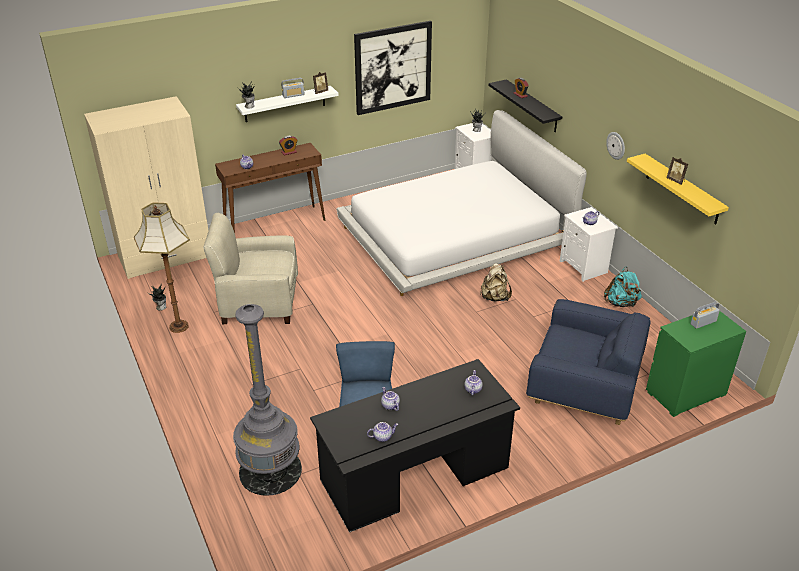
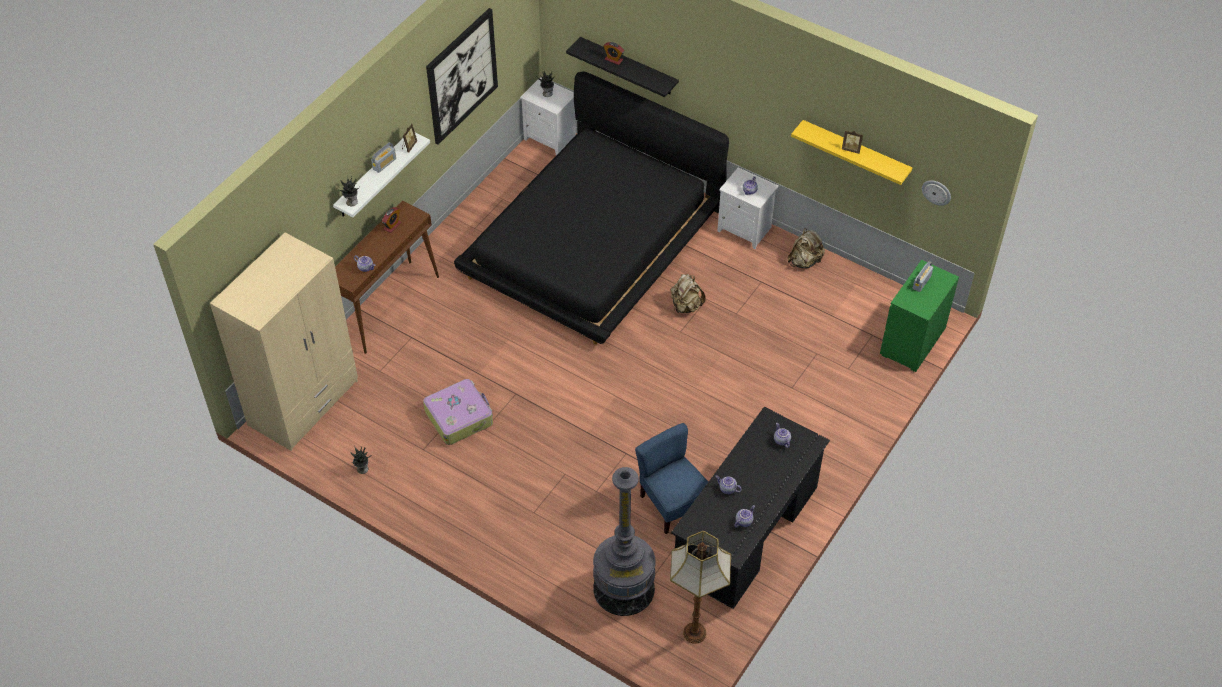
camera: 30 degrees left, 15 degrees up
floor lamp [134,202,190,333] -> floor lamp moved to [670,531,731,644]
beige armchair [203,213,298,324] -> suitcase [423,379,493,445]
white bed [337,110,587,296] -> black bed [454,71,729,344]
blue armchair [526,299,650,425] -> none
turquoise backpack [604,267,642,307] -> beige backpack [787,228,825,268]
wall clock [606,132,625,160] -> wall clock moved to [922,180,951,206]

